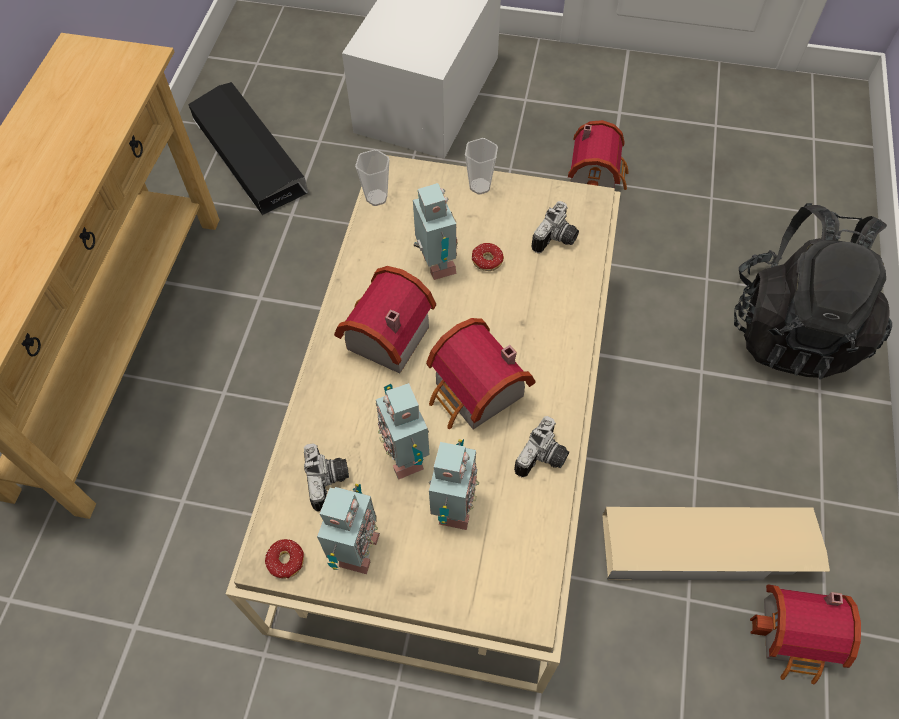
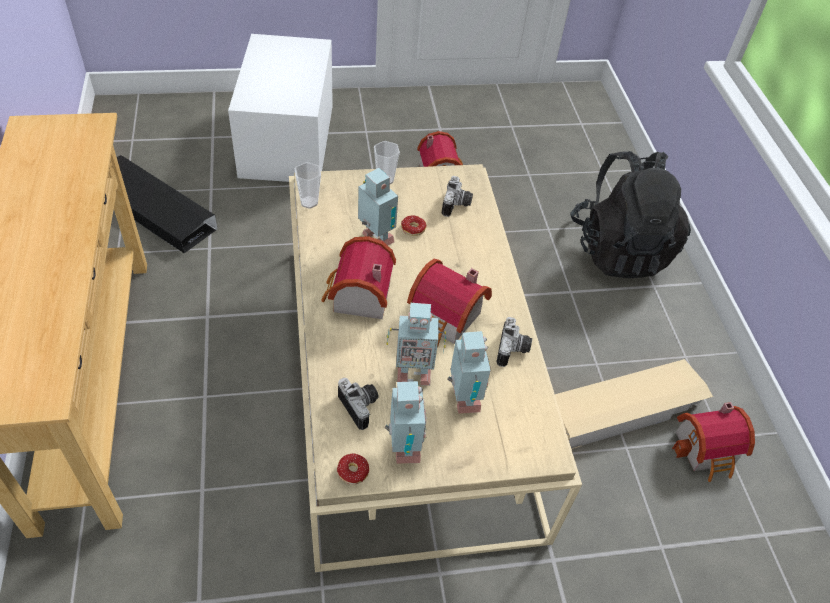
camera: 25 degrees left, 10 degrees down
toy robot [376,383,430,480] -> toy robot turned 45 degrees counterclockwise [387,303,446,386]

